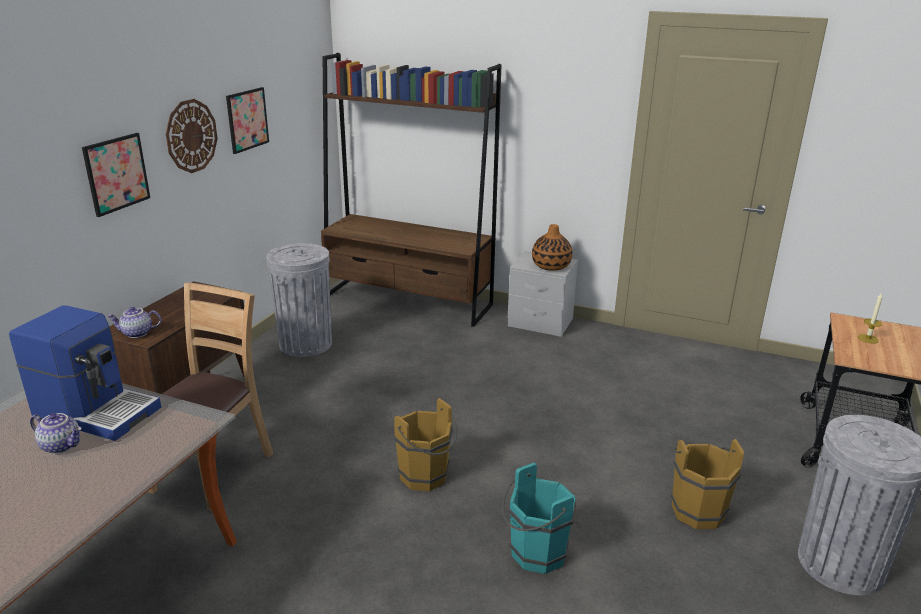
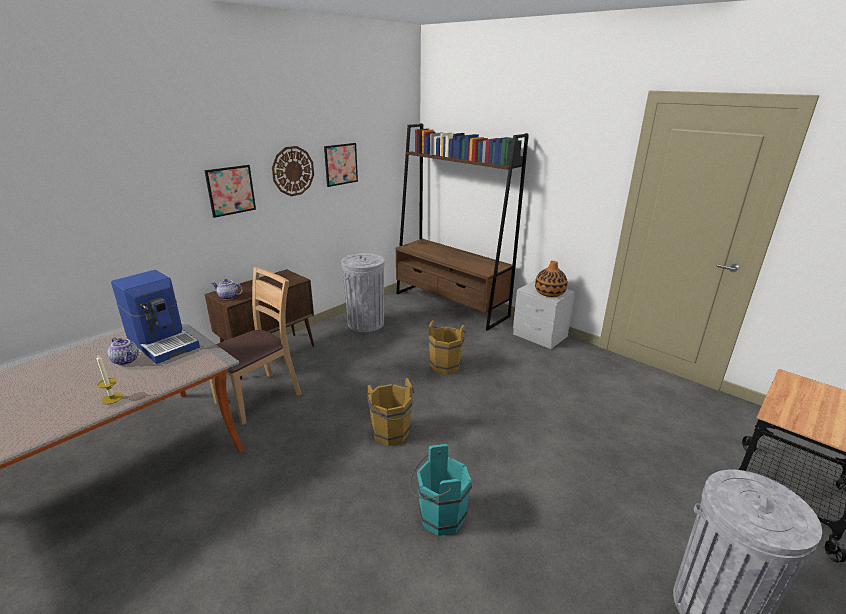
camera: 20 degrees right, 0 degrees up
brown bucket [671,439,744,529] -> brown bucket moved to [428,320,466,375]
candle [858,292,883,344] -> candle moved to [97,355,123,405]

